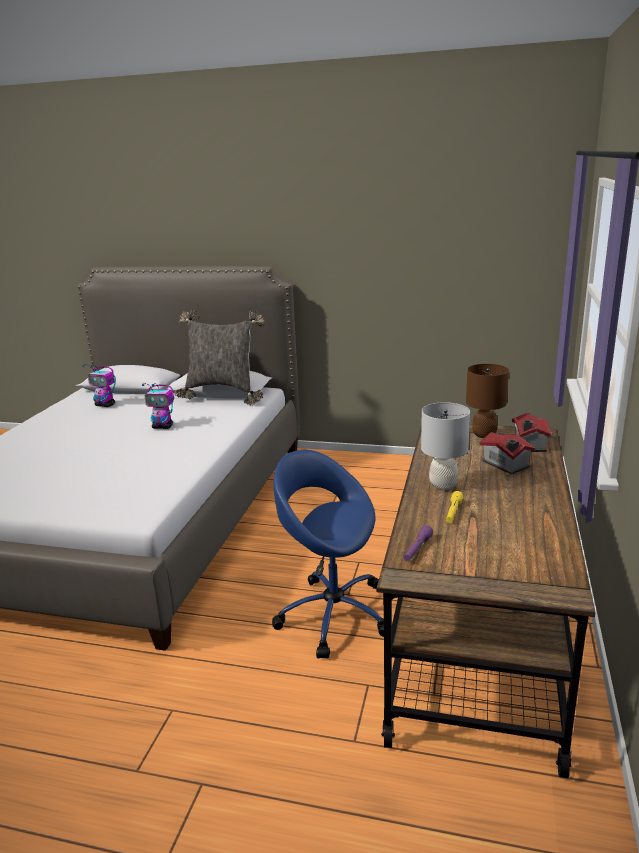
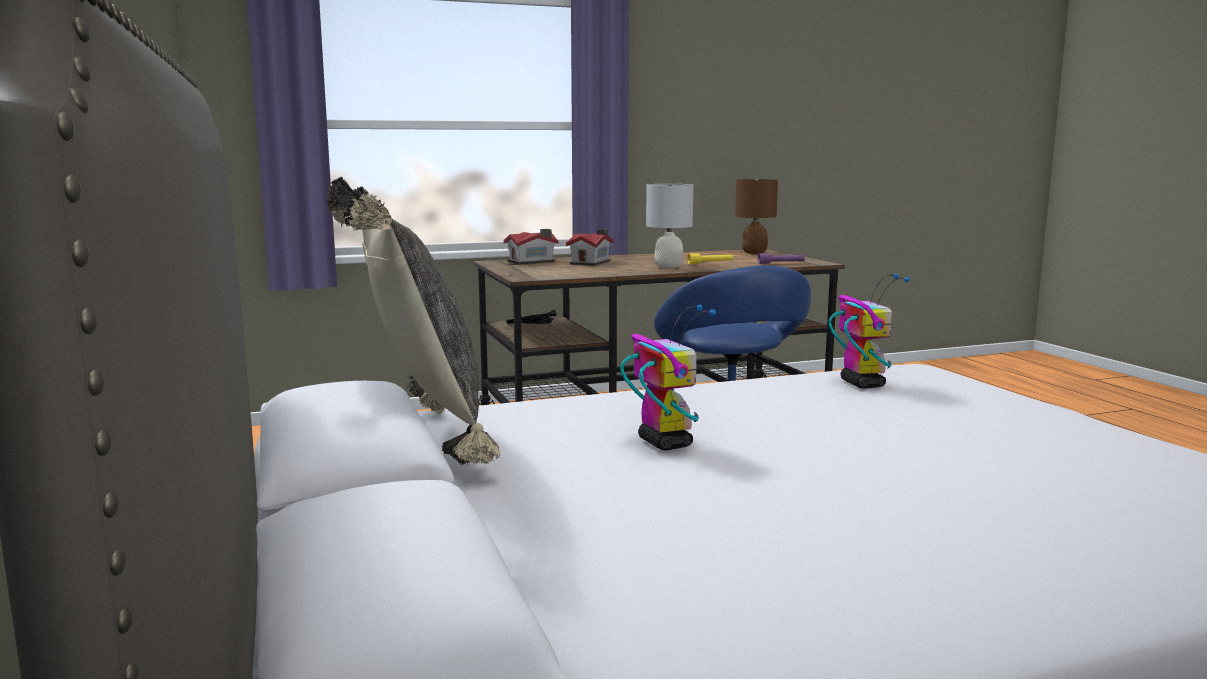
camera: 125 degrees left, 10 degrees down
toy robot [82,364,116,407] -> toy robot moved to [828,274,910,389]
brown table lamp [466,364,509,438] -> brown table lamp moved to [735,179,778,254]

